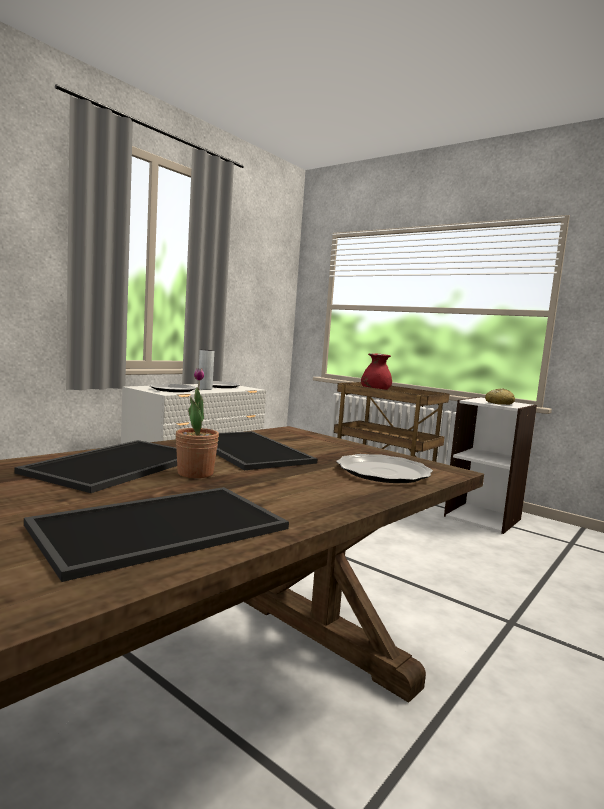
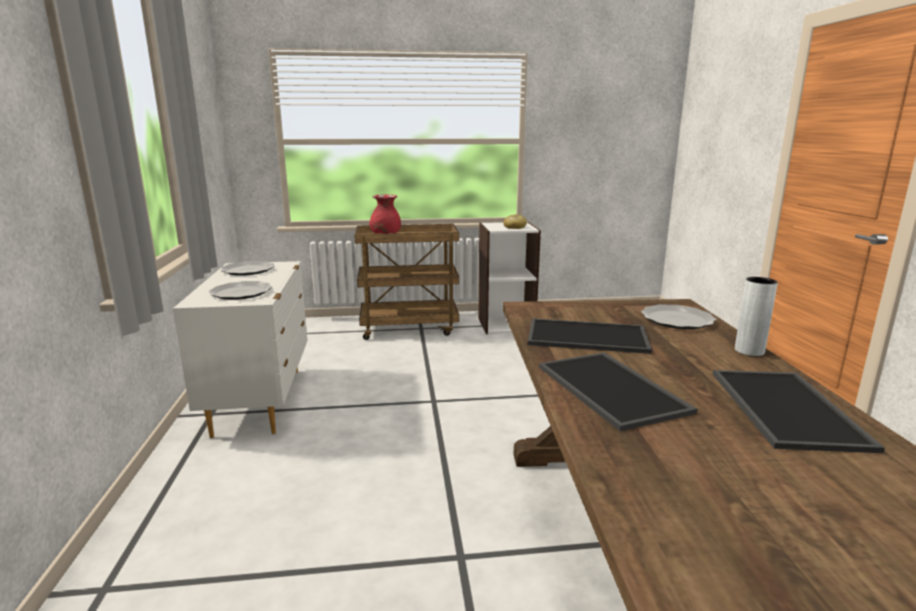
camera: 45 degrees left, 10 degrees up
potted plant [175,367,219,478] -> none
grey vase [198,349,214,390] -> grey vase moved to [735,277,778,356]

